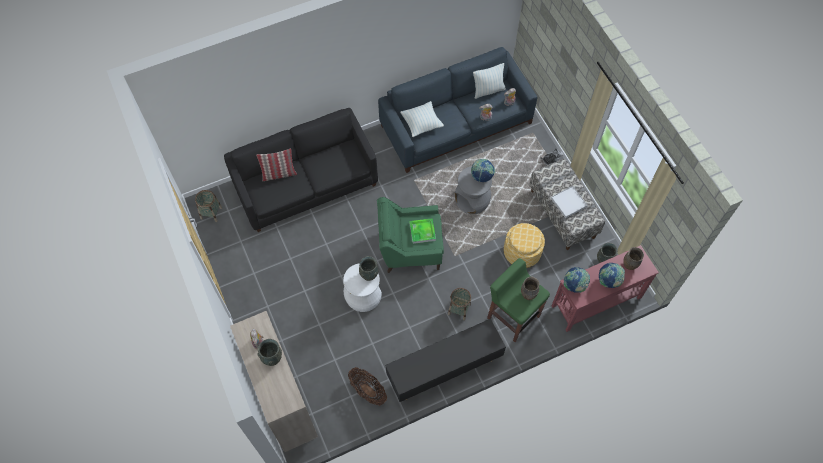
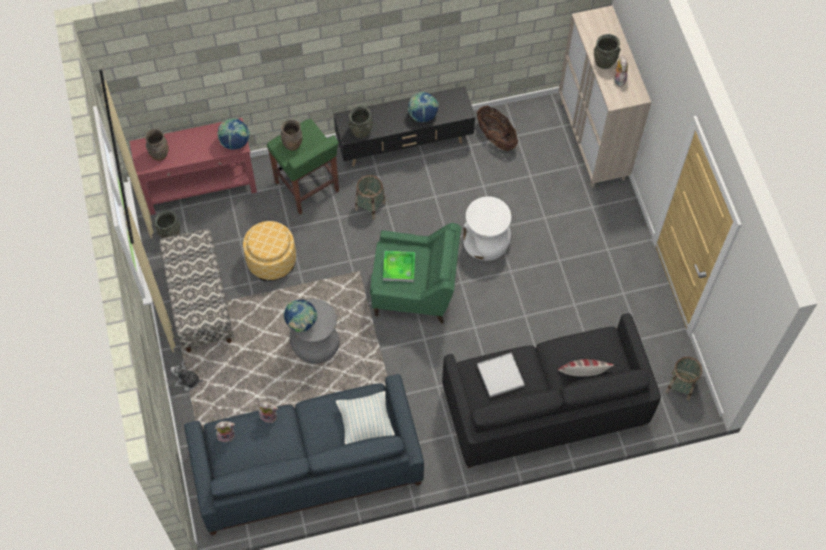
camera: 170 degrees left, 0 degrees up
grey vase [359,256,379,281] -> grey vase moved to [349,106,373,138]
pillow [473,63,506,99] -> none
white tray [551,186,588,218] -> white tray moved to [477,353,525,397]
globe [599,263,625,288] -> globe moved to [408,92,439,123]

